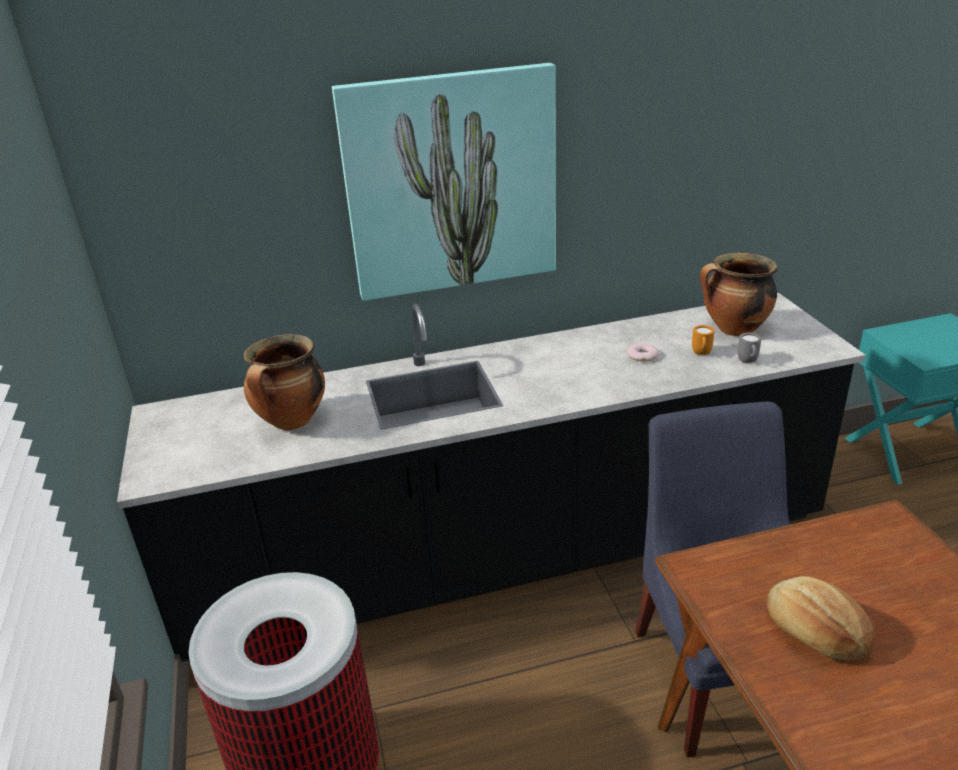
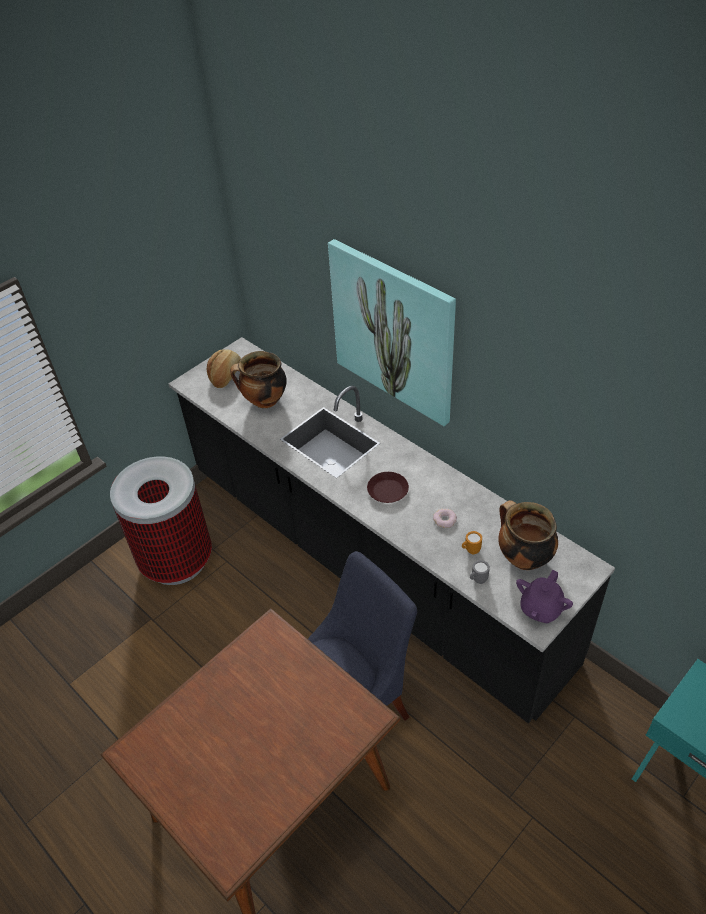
camera: 60 degrees right, 15 degrees up
bread [767,576,875,660] -> bread moved to [207,349,241,388]
none -> brown plate [367,472,409,503]
none -> purple teapot [516,570,573,623]

